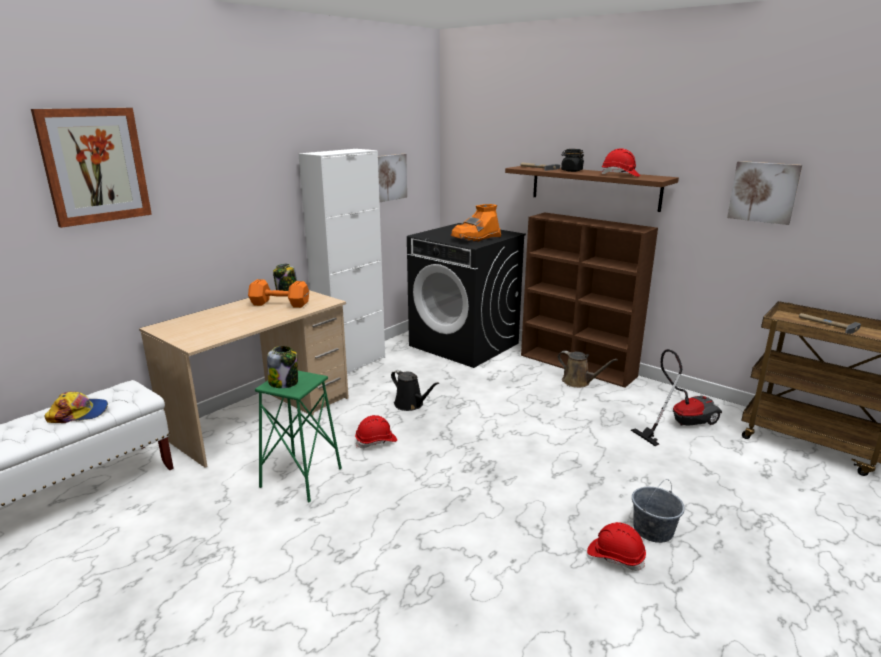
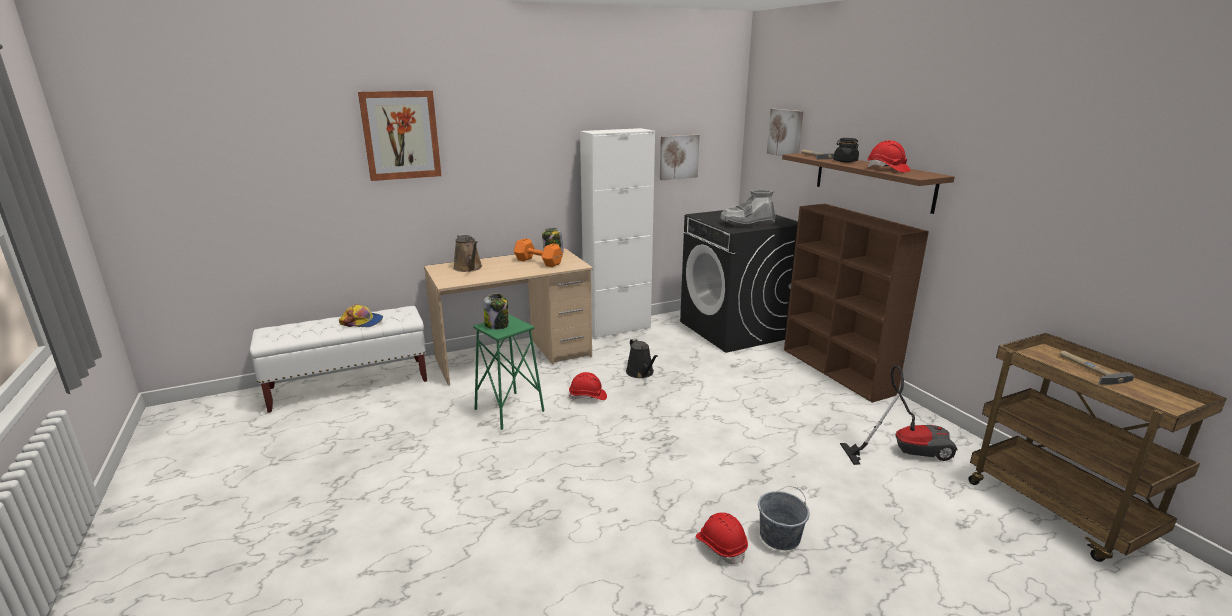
camera: 25 degrees right, 0 degrees up
orange boot [451,204,501,242] -> grey boot [720,190,776,227]
brown watering can [558,351,618,388] -> brown watering can moved to [453,234,482,272]
picture [727,161,802,225] -> picture moved to [767,109,804,156]

